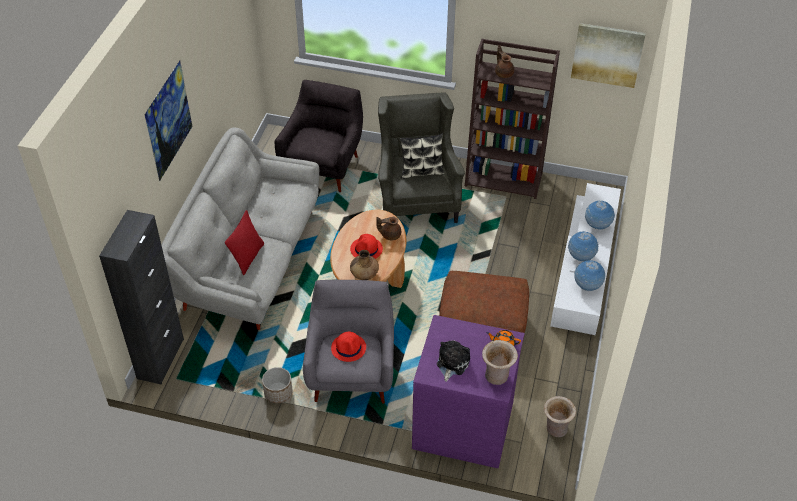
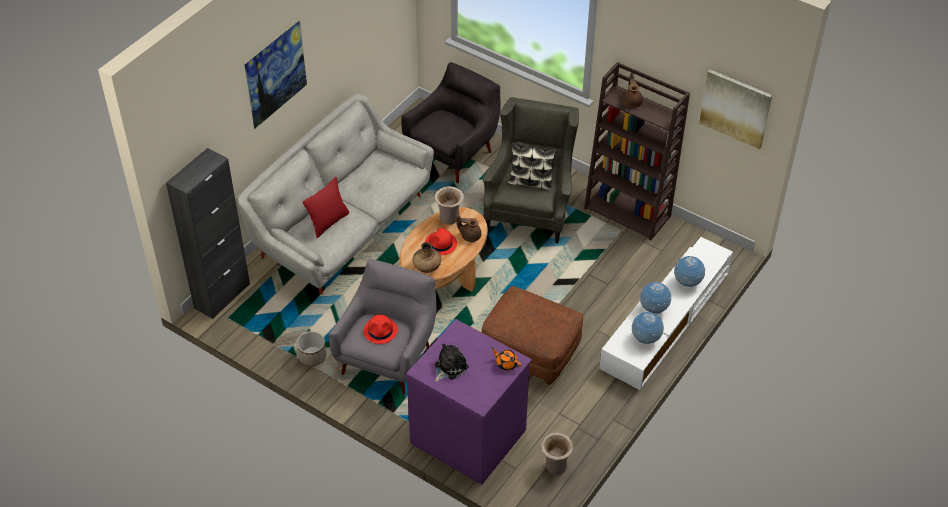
camera: 20 degrees right, 0 degrees up
beige vase [482,340,518,385] -> beige vase moved to [434,186,464,225]

